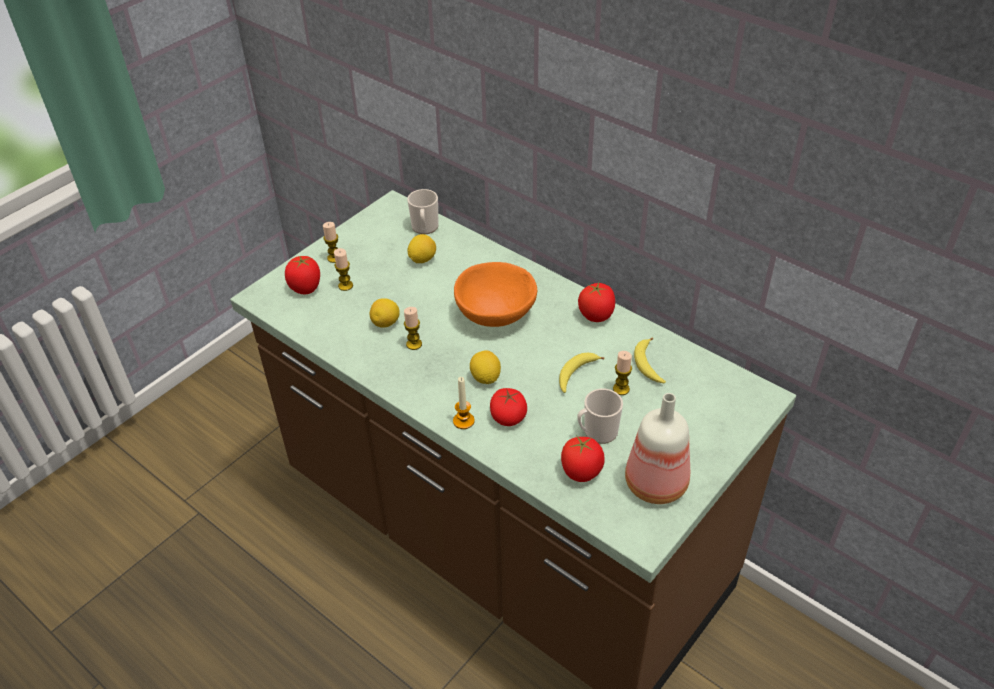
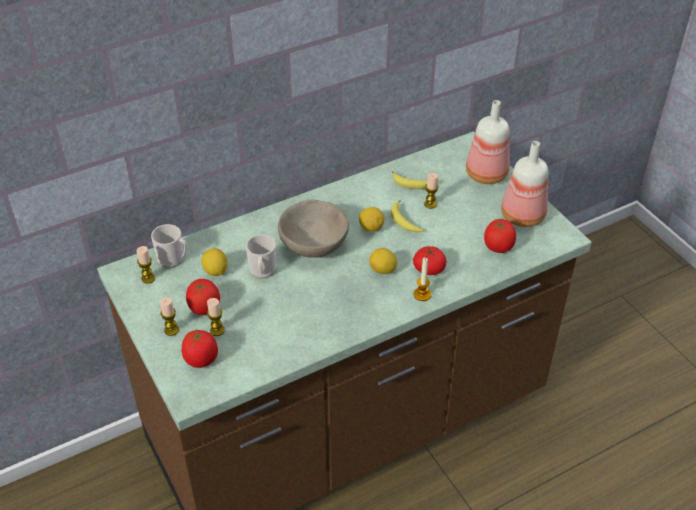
camera: 70 degrees left, 0 degrees up
lemon [370,298,400,328] -> lemon moved to [359,207,384,232]
candle [404,307,422,350] -> candle moved to [137,246,155,284]
orange bowl [454,262,537,327] -> beige bowl [278,199,349,258]
mug [577,389,623,444] -> mug moved to [246,234,276,278]
tomato [578,283,615,322] -> tomato moved to [186,279,220,315]
none -> bottle [466,100,510,184]

